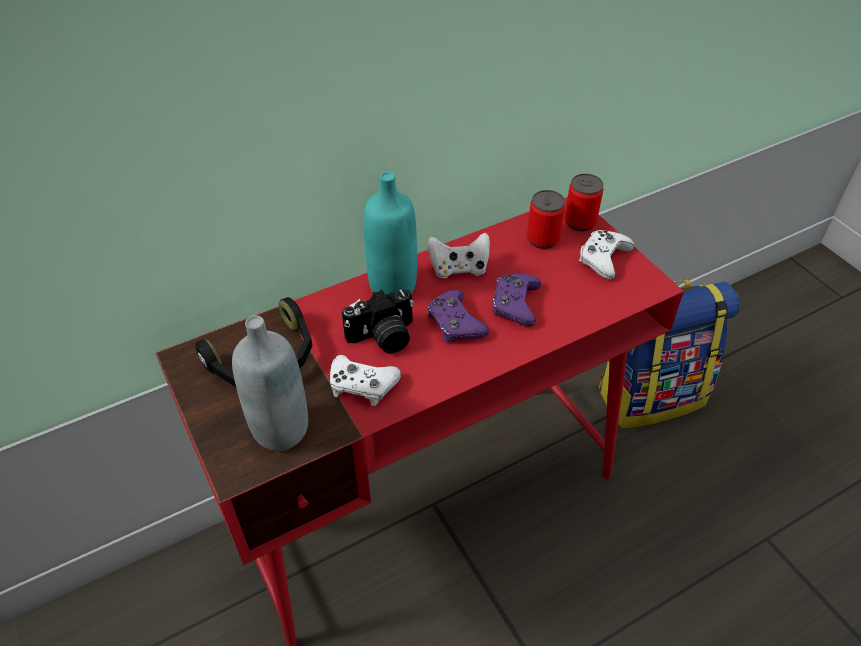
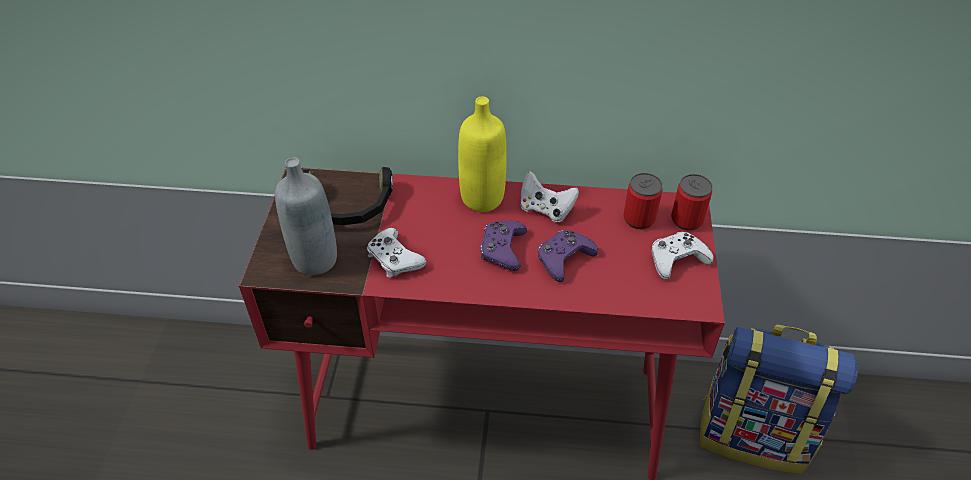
camera: 35 degrees right, 0 degrees up
camera [342,289,414,353] -> none
turquoise bottle [364,172,417,294] -> yellow bottle [458,96,507,212]

